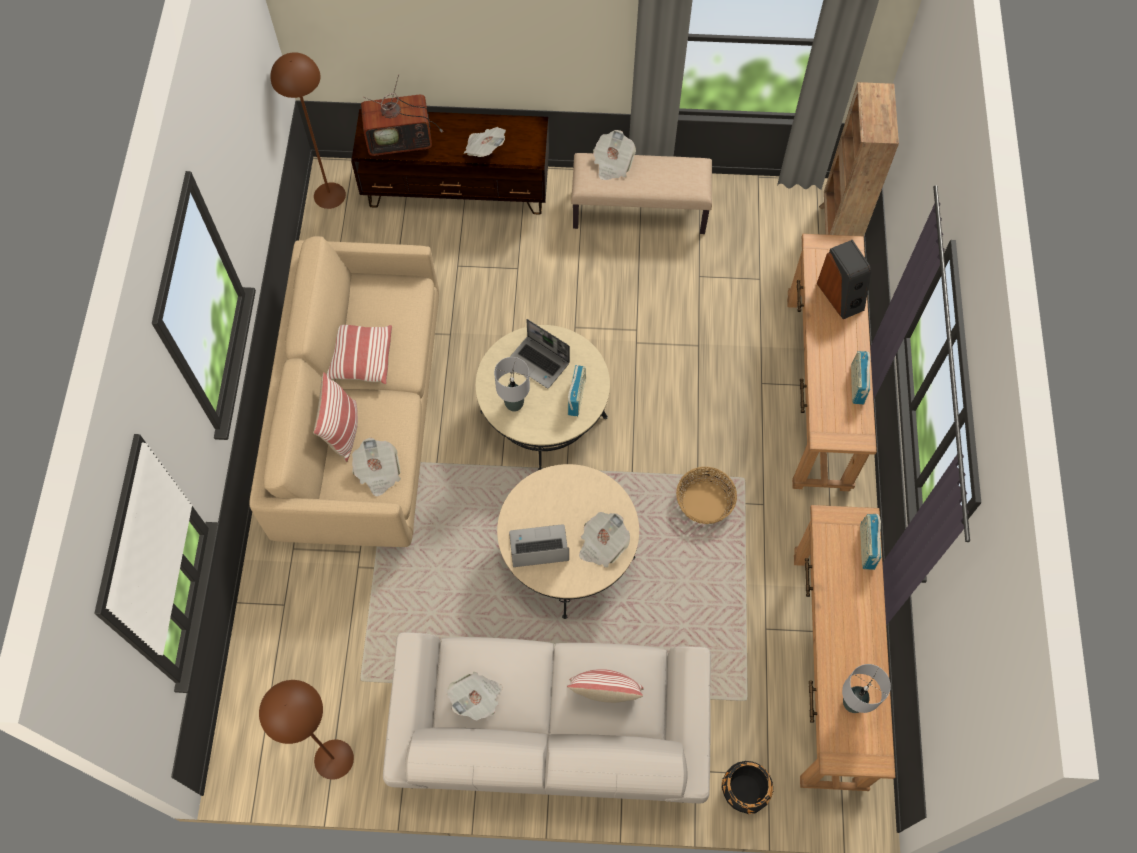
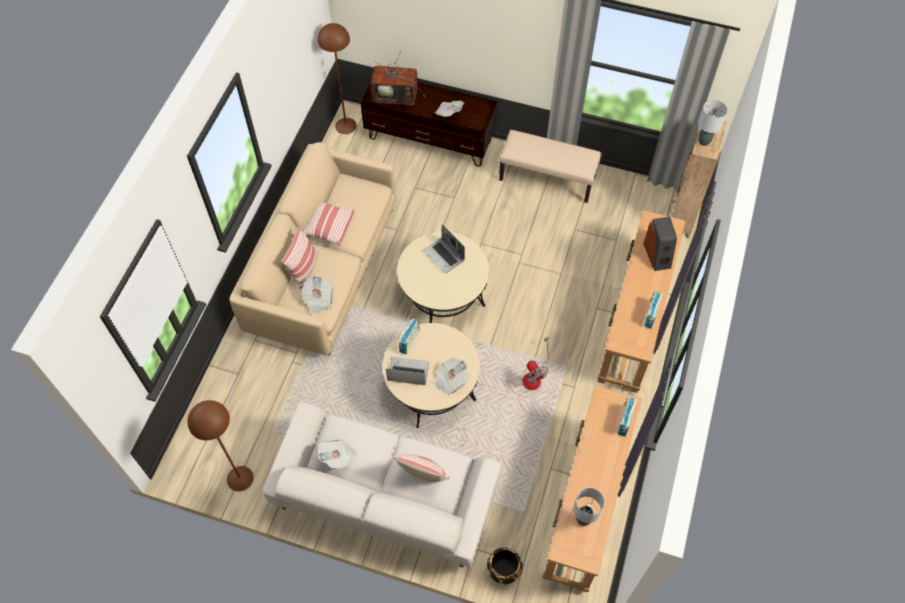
camera: 15 degrees right, 5 degrees down
grey table lamp [494,357,530,412] -> grey table lamp moved to [698,100,728,146]
radio [568,365,586,417] -> radio moved to [399,319,420,355]
newspaper [593,130,636,180] -> none
basket [676,467,737,524] -> fan [522,337,549,390]

